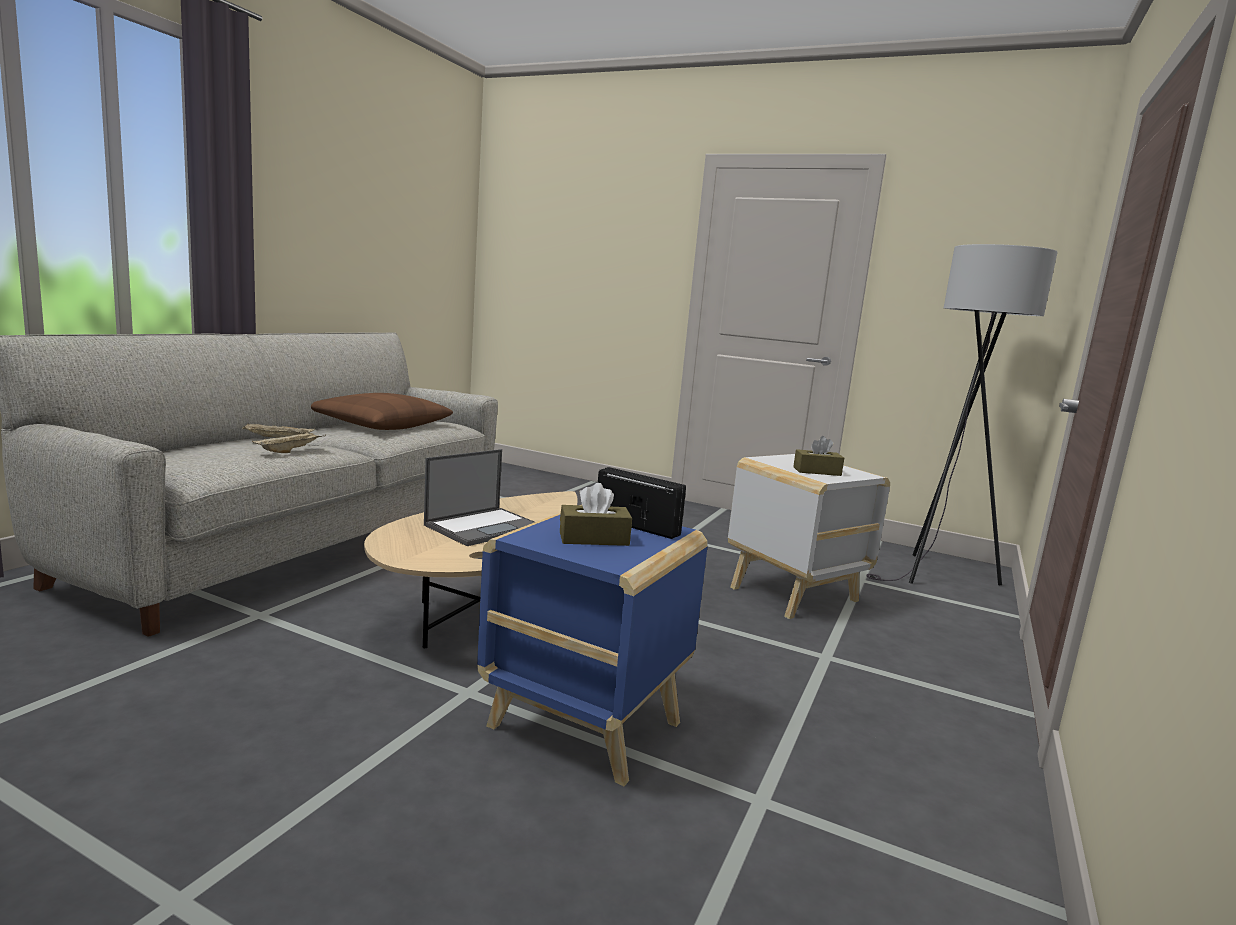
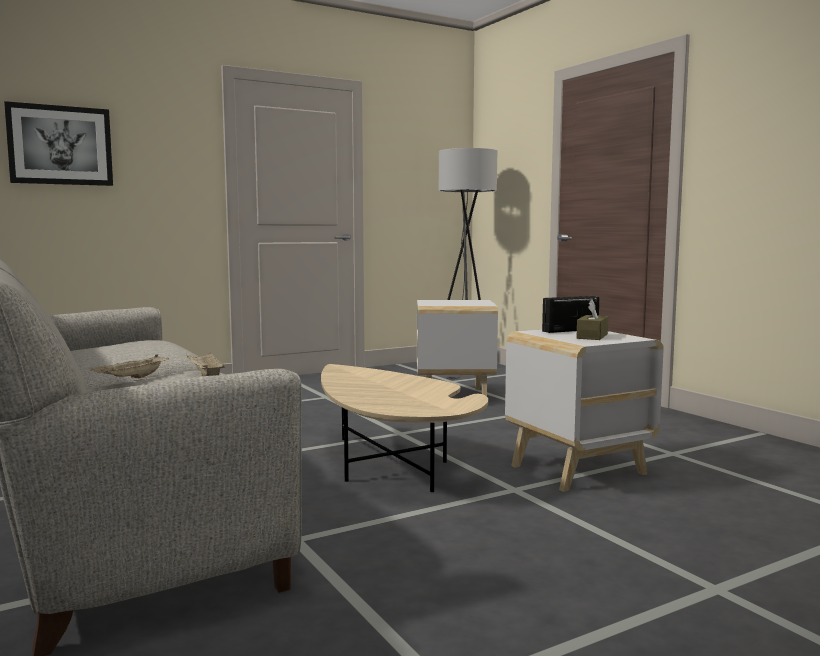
camera: 55 degrees left, 5 degrees down
brown pillow [311,393,453,430] -> none
laptop [424,449,534,546] -> none
blue side table [477,513,708,786] -> white side table [505,329,664,492]
brown tissue box [793,436,844,476] -> none
none -> picture [4,101,113,186]

